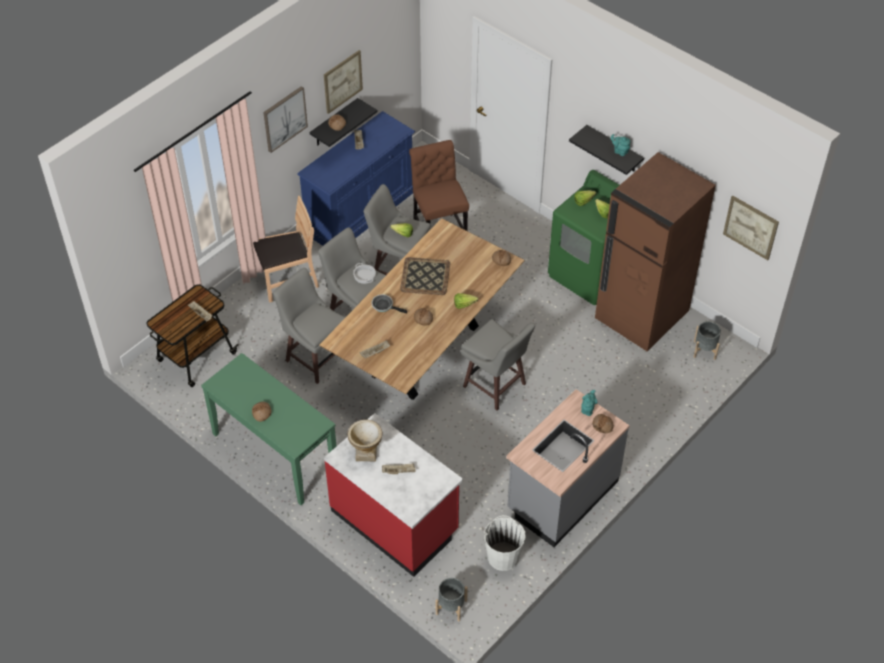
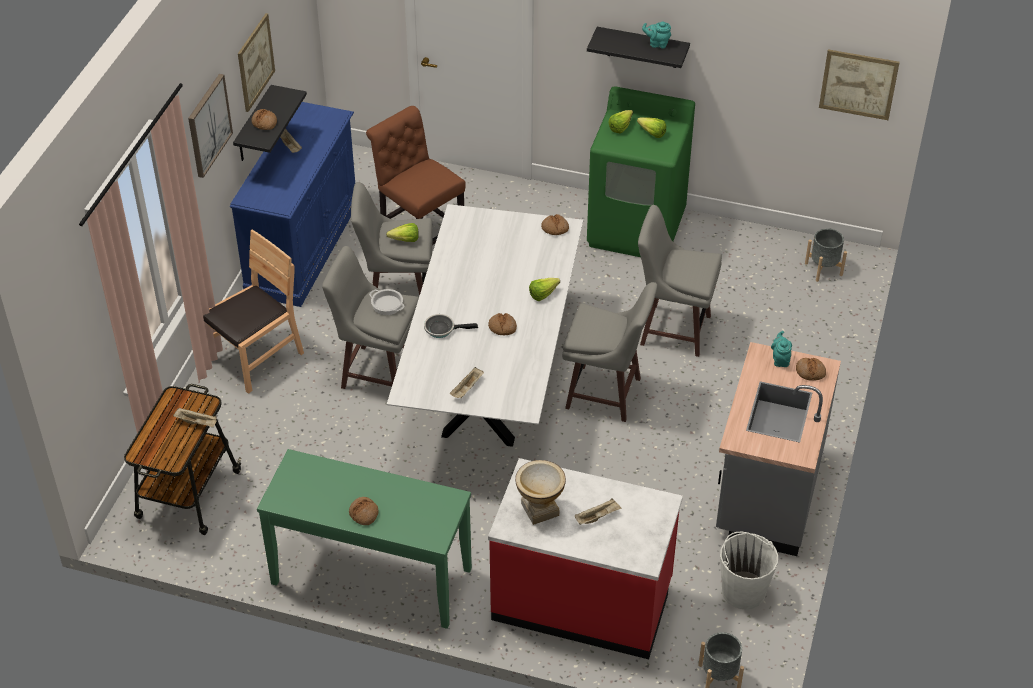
camera: 25 degrees left, 5 degrees down
grey stool [273,268,346,384] -> grey stool moved to [638,205,722,357]
brown dining table [319,218,525,400] -> white dining table [387,204,583,447]
tray [400,257,450,295] -> none
brown fridge [595,152,716,351] -> none

